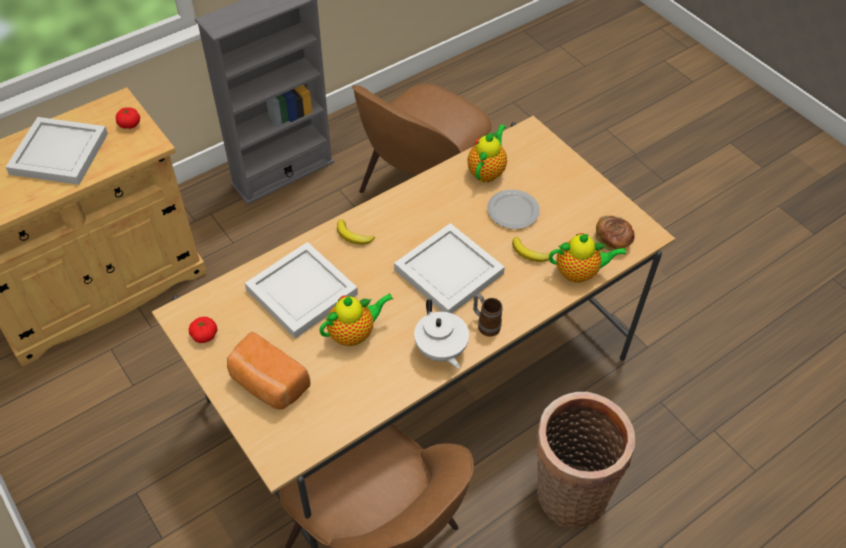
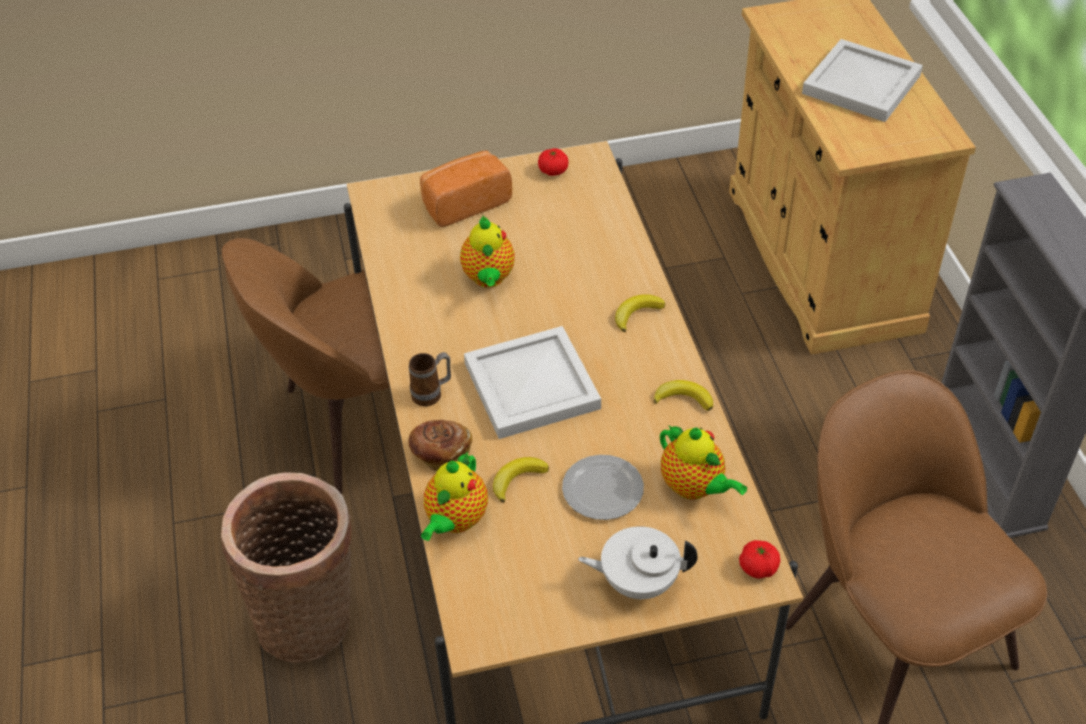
camera: 115 degrees right, 5 degrees down
tomato [116,107,140,129] -> tomato moved to [739,540,780,579]
white tray [245,242,358,339] -> none
white teapot [414,299,469,368] -> white teapot moved to [578,526,697,599]
bread [595,216,634,251] -> bread moved to [408,420,472,471]
none -> banana [654,380,713,411]

